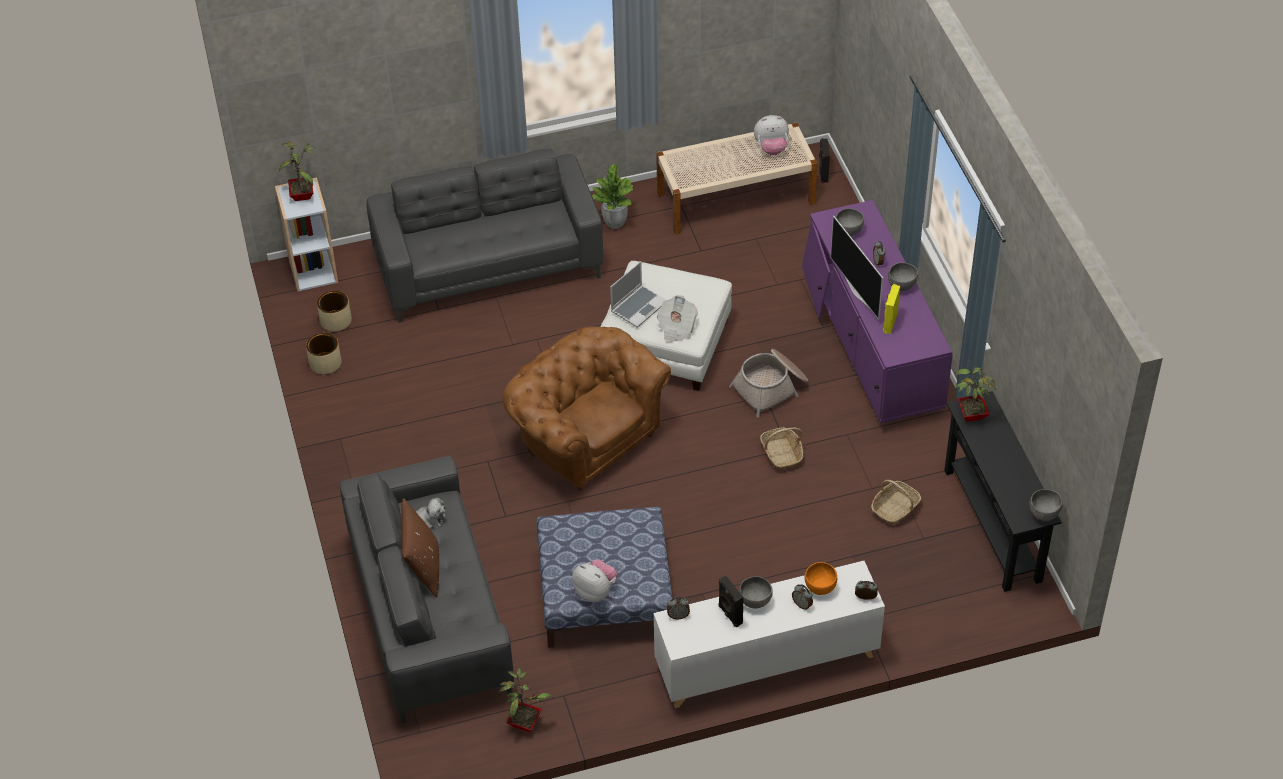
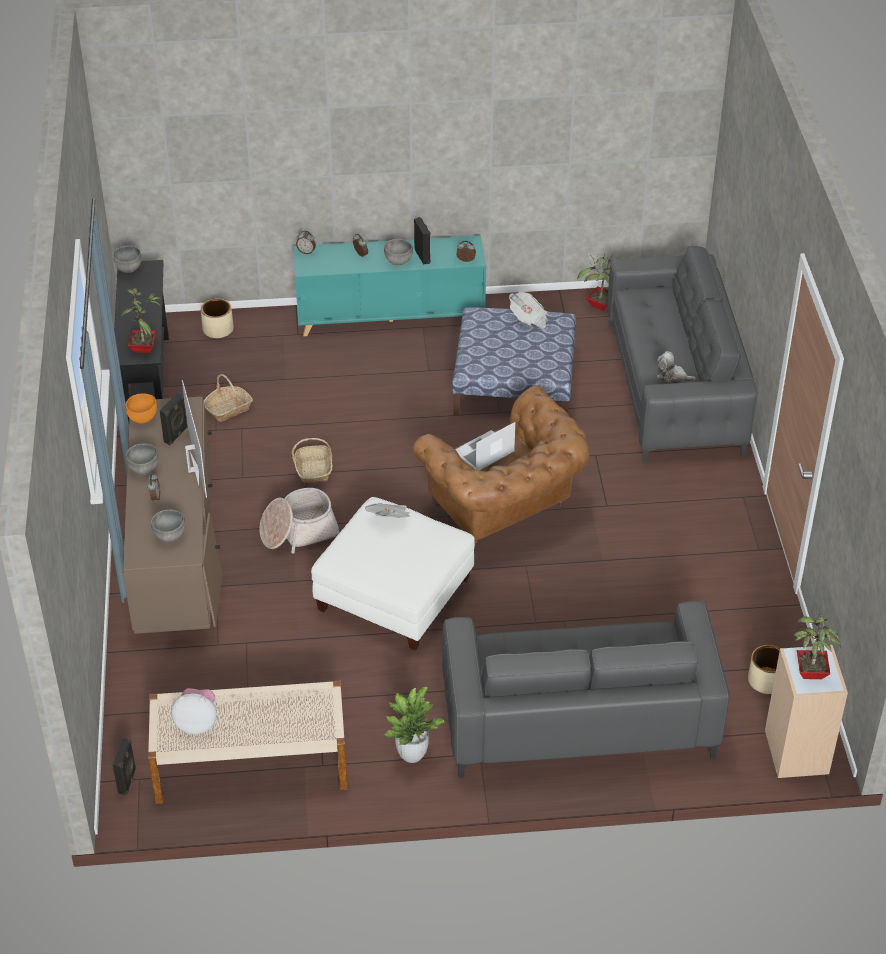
camera: 170 degrees left, 5 degrees down
beige planter [306,333,341,375] -> beige planter moved to [201,299,234,338]
brown pillow [401,499,439,598] -> none
plush toy [572,559,617,602] -> newspaper [509,292,547,328]
laptop [610,261,666,328] -> laptop moved to [455,422,515,470]
white cabinet [654,561,885,708] -> turquoise cabinet [293,235,486,336]
purple tv stand [802,200,953,423] -> brown tv stand [123,396,222,634]
orange bowl [805,562,837,595] -> orange bowl moved to [125,393,157,423]
yellow speaker [883,284,900,334] -> black speaker [160,393,188,445]

